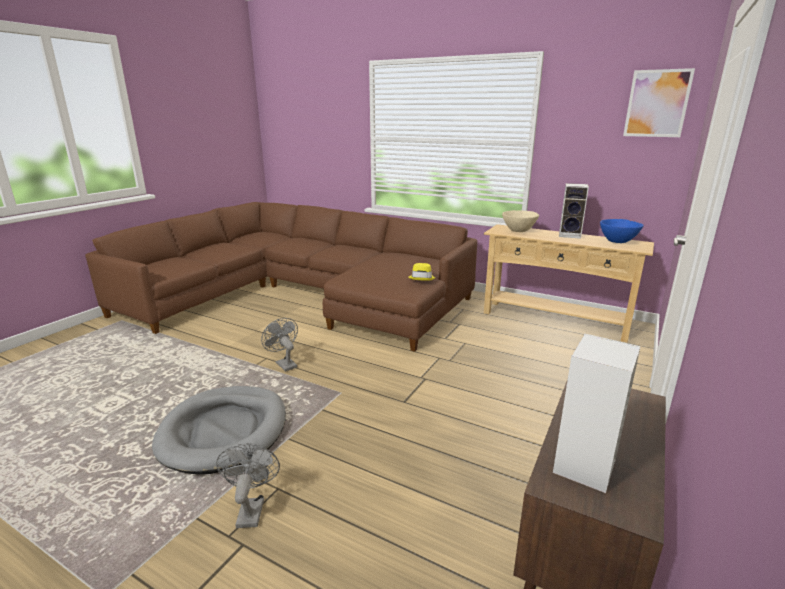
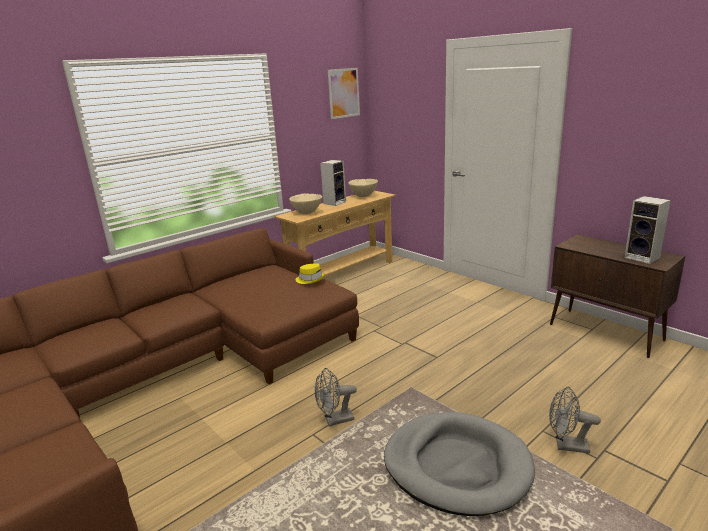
camera: 70 degrees left, 0 degrees up
blue bowl [600,219,644,243] -> beige bowl [348,179,378,197]

